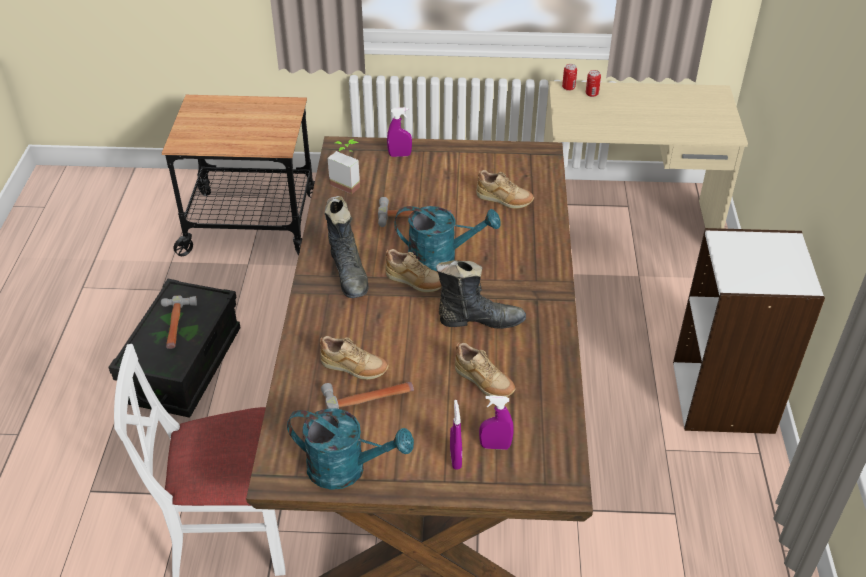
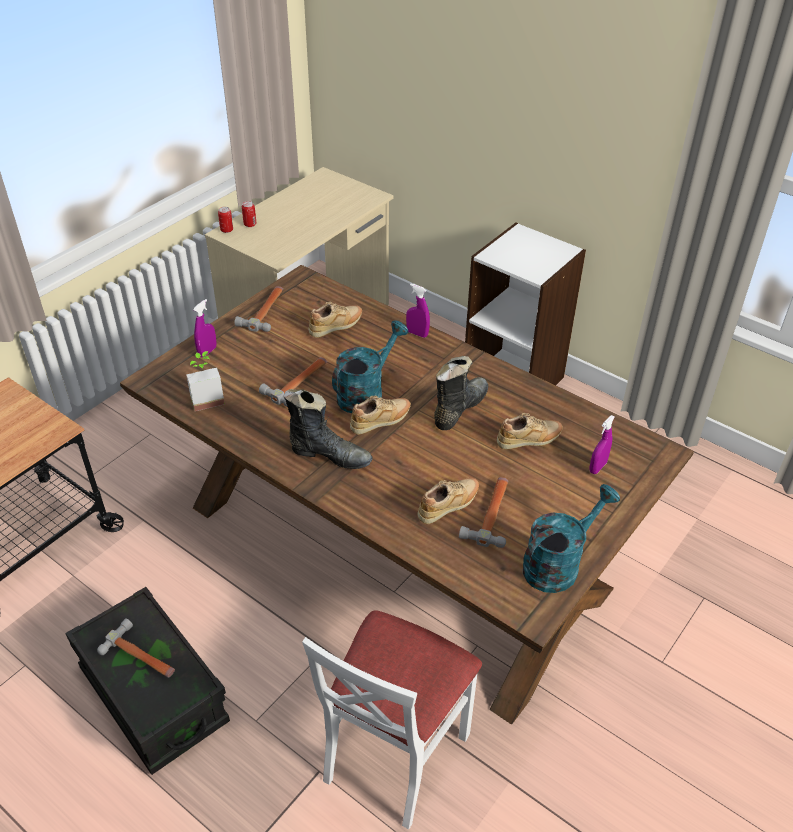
camera: 55 degrees left, 0 degrees up
purple spray bottle [450,400,462,470] -> purple spray bottle moved to [406,283,430,338]
none -> hammer [235,286,283,332]

